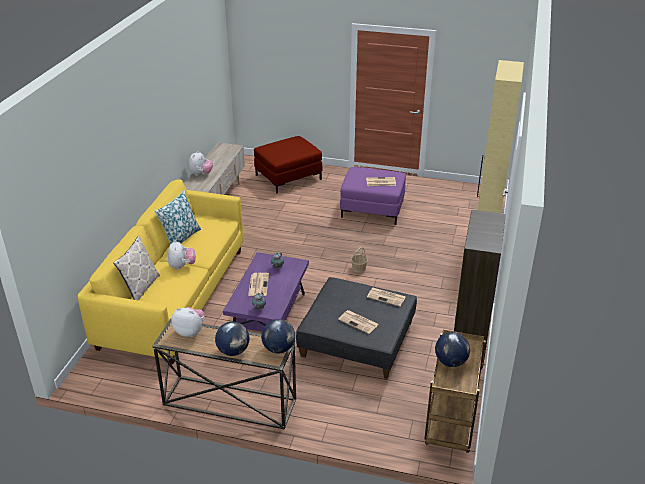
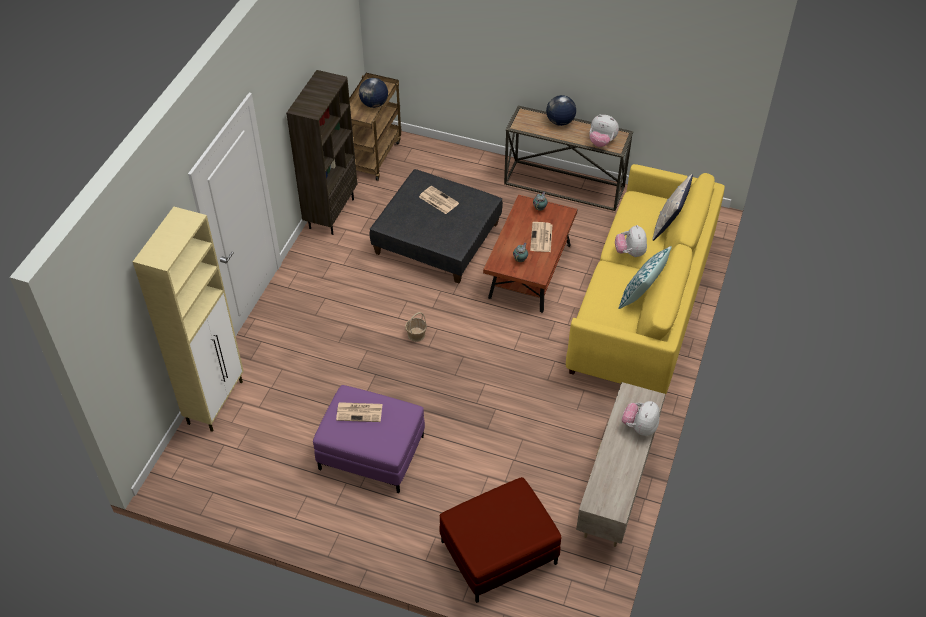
camera: 175 degrees left, 15 degrees up
purple coffee table [223,252,309,332] -> brown coffee table [483,195,577,313]
globe [261,319,295,353] -> none
newspaper [367,288,406,306] -> none

